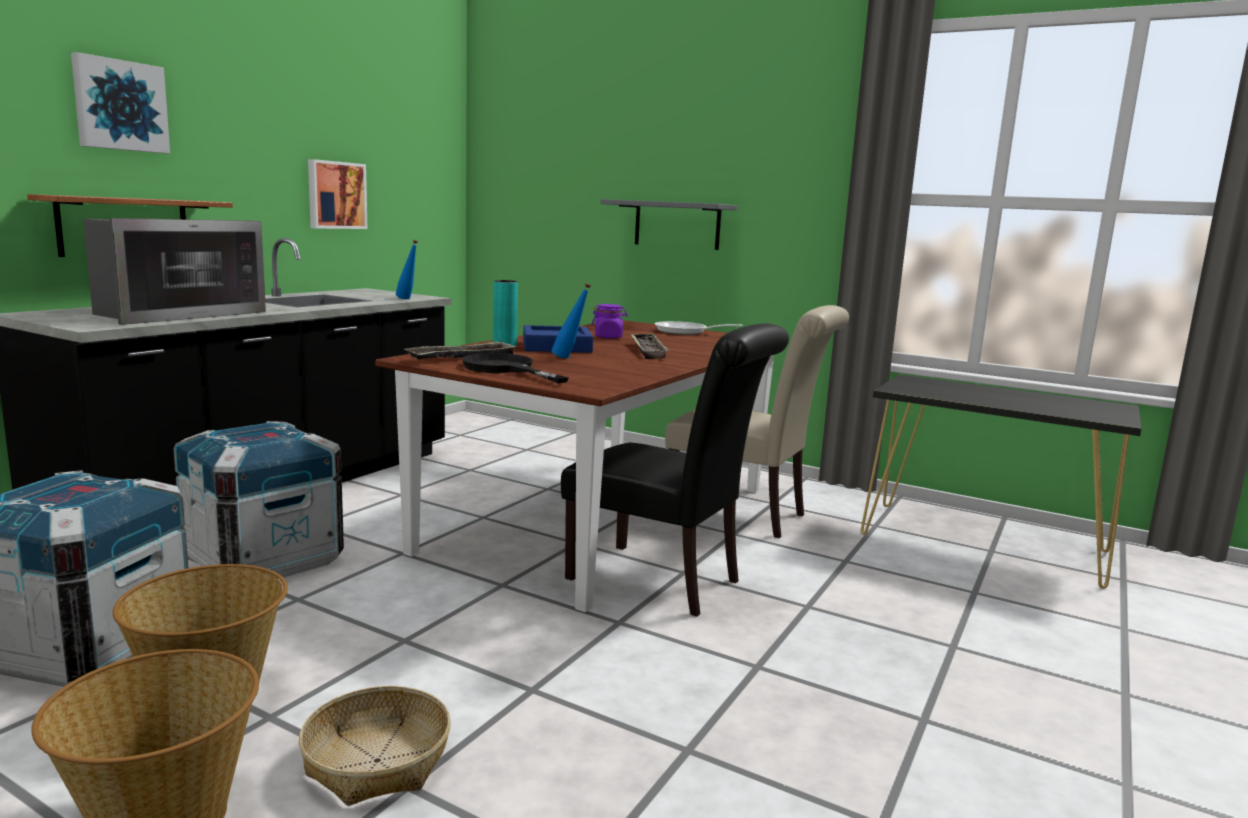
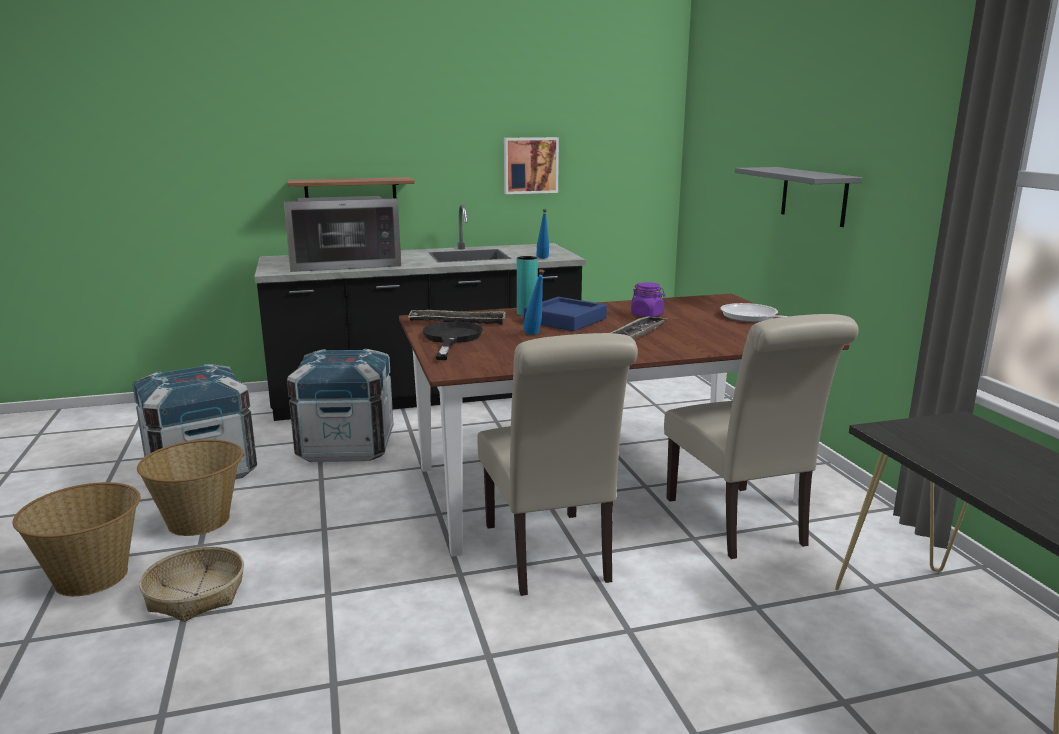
camera: 45 degrees right, 5 degrees up
picture [71,52,170,153] -> none
black chair [561,323,789,617] -> beige chair [478,333,638,596]

